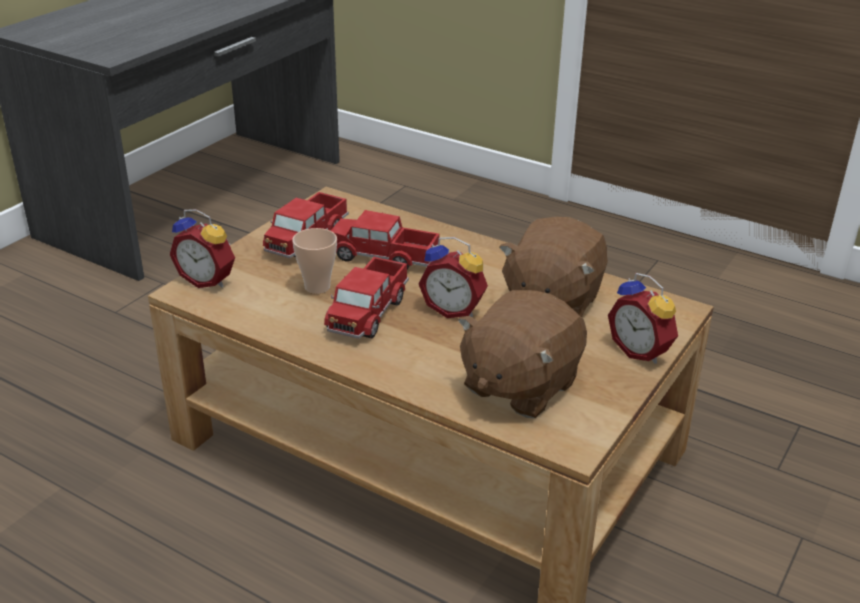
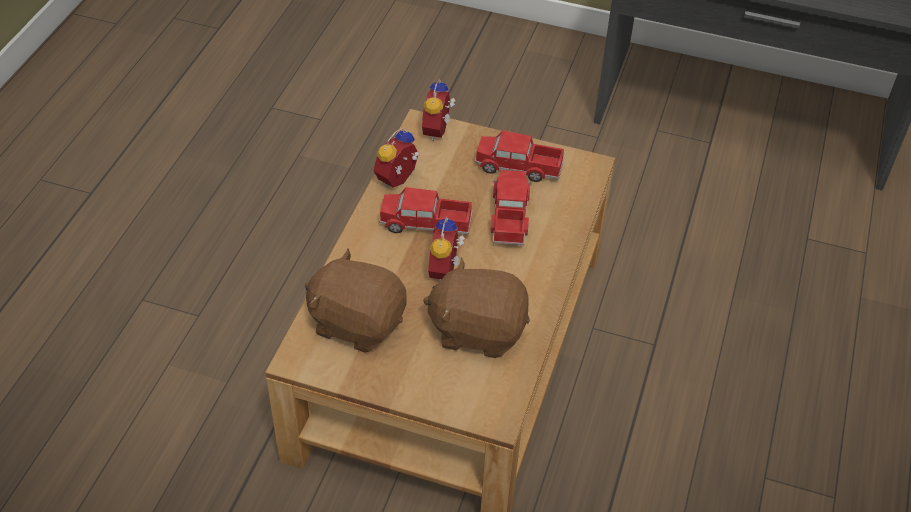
camera: 75 degrees right, 15 degrees up
cup [292,228,337,294] -> none
alarm clock [608,273,678,364] -> alarm clock moved to [373,128,419,188]

